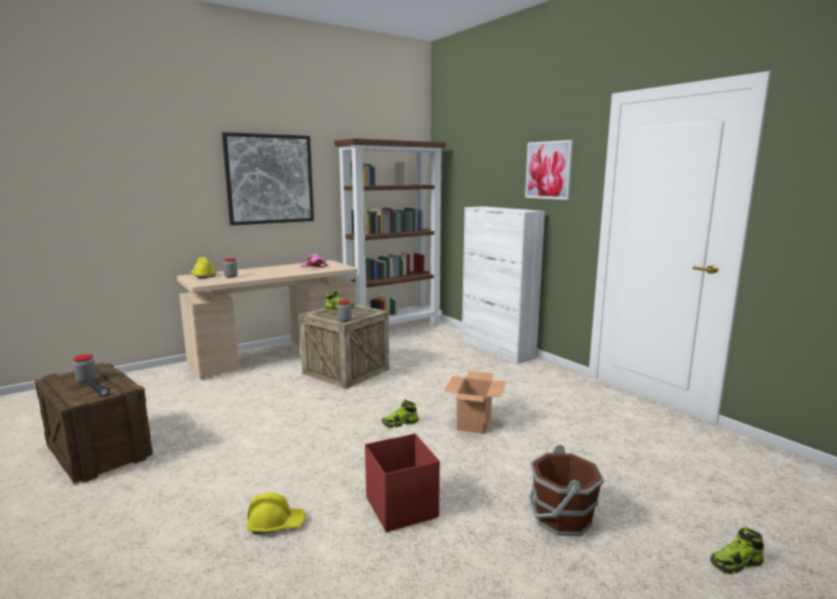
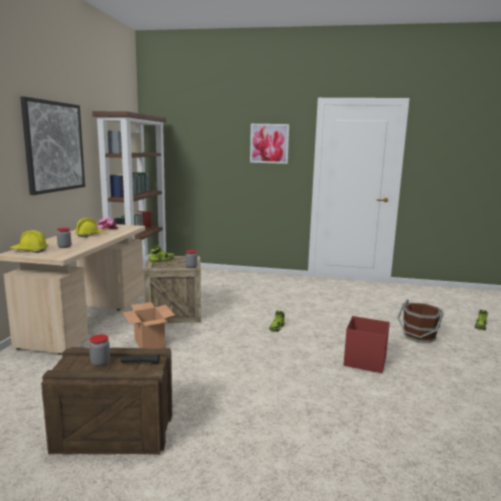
camera: 45 degrees left, 0 degrees up
yellow hard hat [247,493,306,535] -> yellow hard hat moved to [75,218,106,237]
cardboard box [444,371,506,434] -> cardboard box moved to [123,302,175,349]
white cabinet [462,206,545,364] -> none

